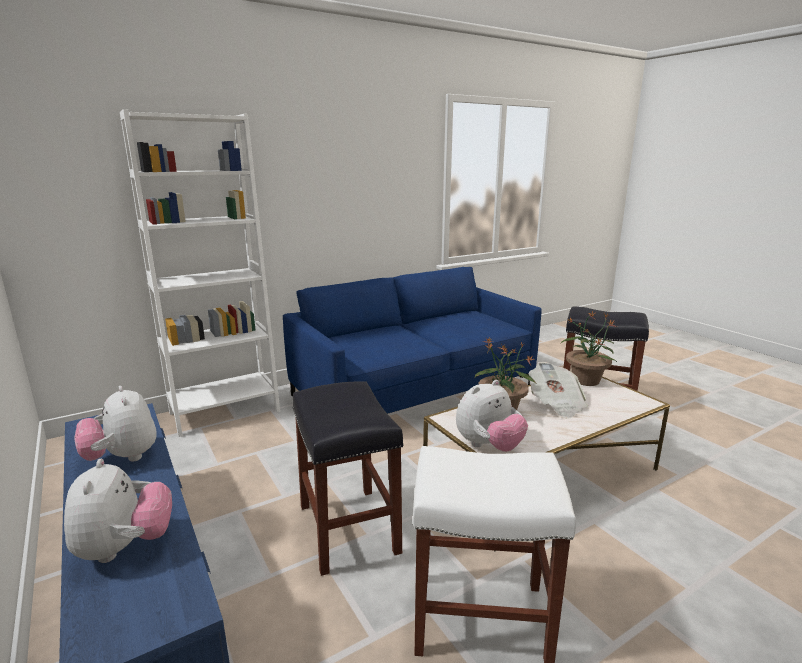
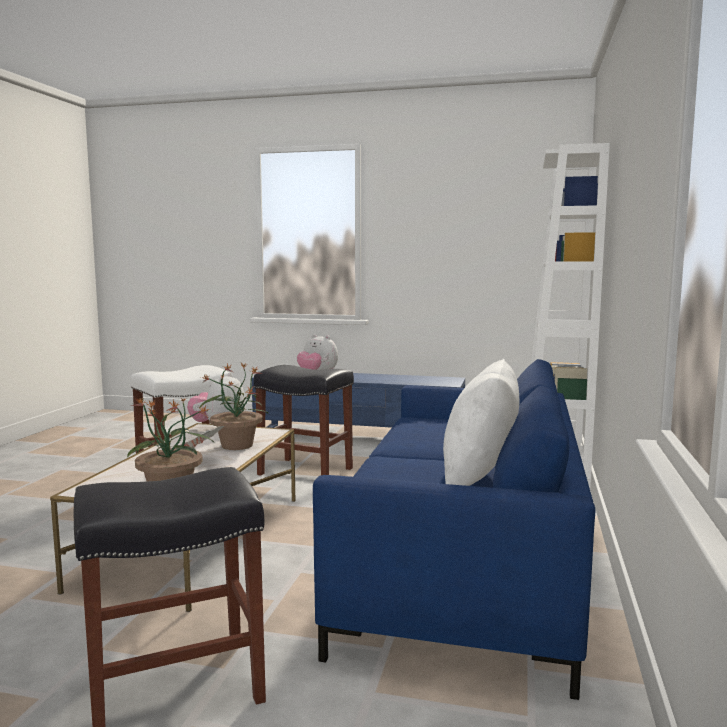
camera: 135 degrees right, 10 degrees down
plush toy [74,386,157,462] -> none
none -> white pillow [443,359,520,486]

